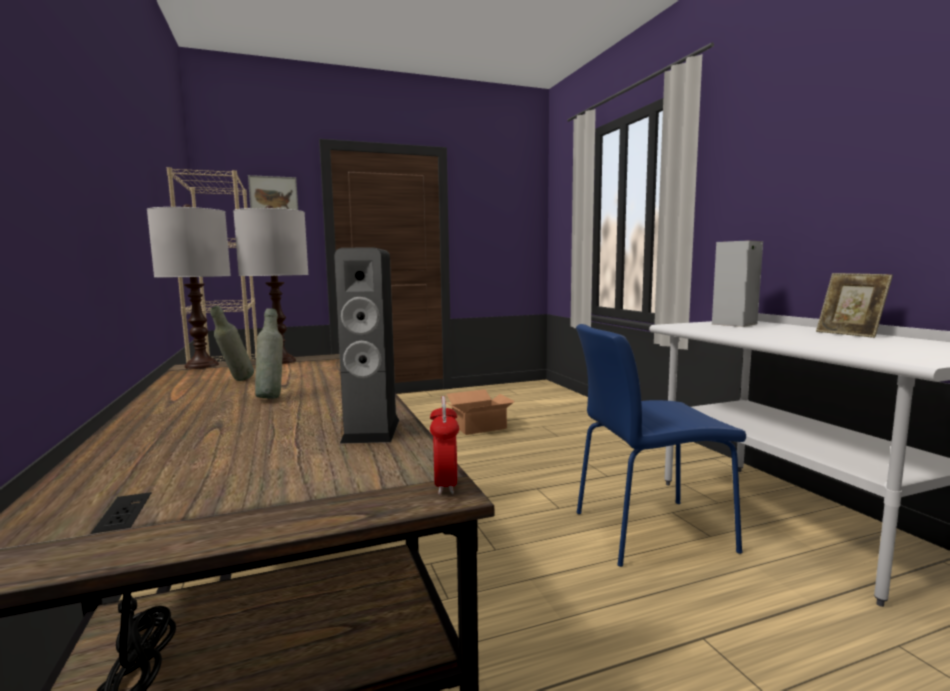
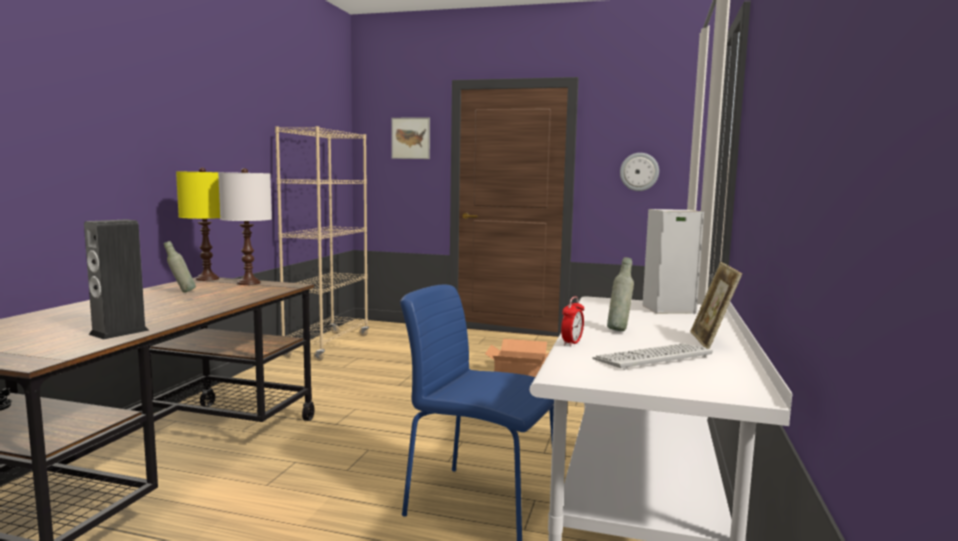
camera: 35 degrees right, 0 degrees up
white table lamp [147,204,231,369] -> yellow table lamp [176,168,220,281]
grey bottle [255,308,283,398] -> grey bottle moved to [607,257,634,331]
alarm clock [430,396,459,495] -> alarm clock moved to [561,296,584,346]
none -> keyboard [592,343,713,370]
none -> wall clock [620,153,659,191]

